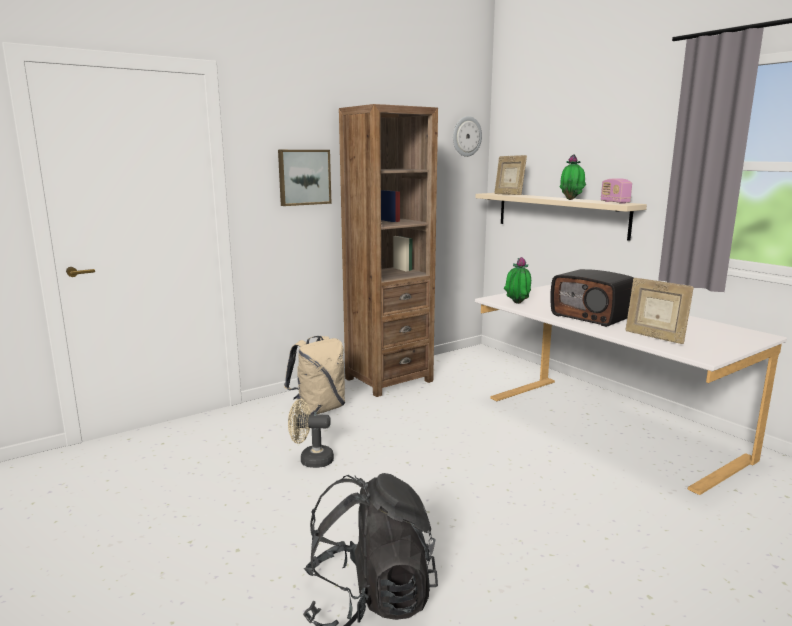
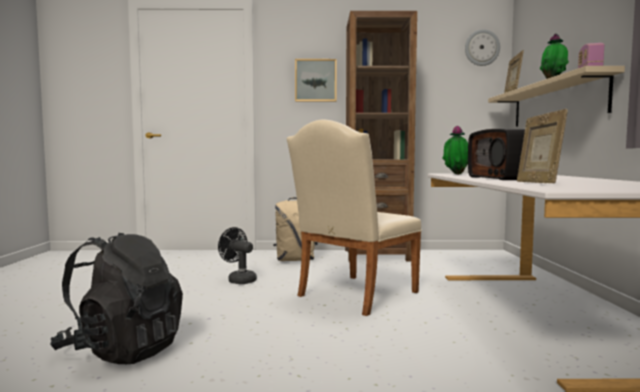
camera: 35 degrees right, 10 degrees down
beige fan [288,399,334,468] -> black fan [218,227,257,284]
none -> beige chair [286,119,422,316]

